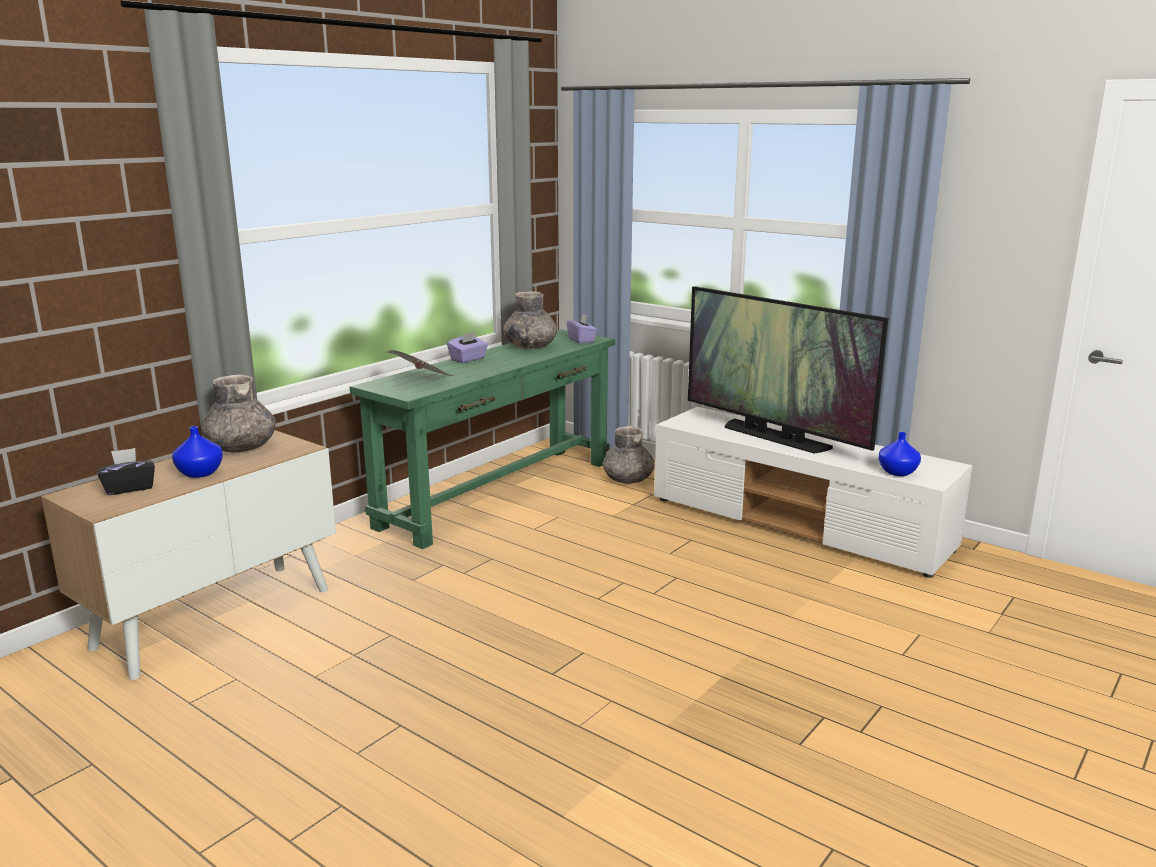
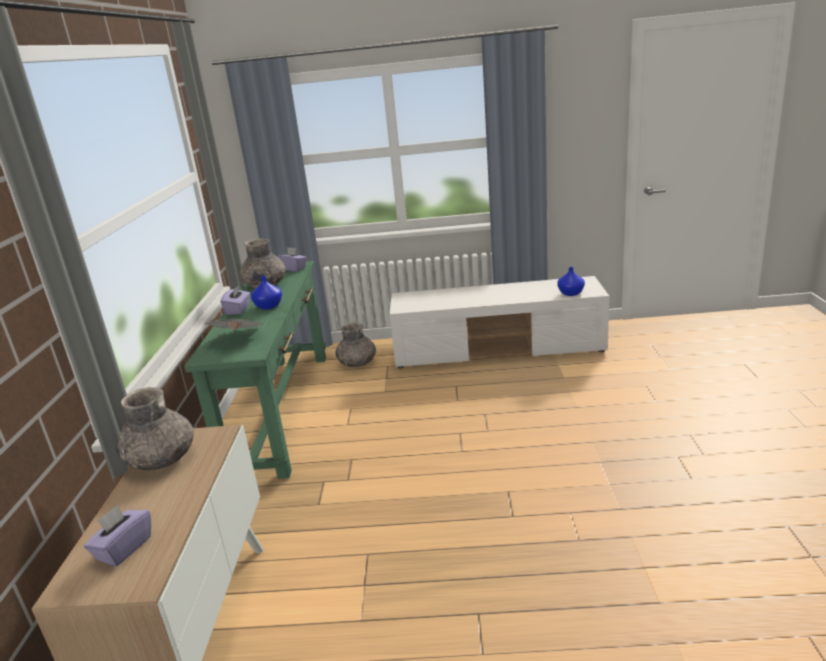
camera: 35 degrees left, 5 degrees up
black tissue box [98,448,155,495] -> purple tissue box [84,505,151,567]
blue vase [172,426,223,478] -> blue vase moved to [251,276,282,310]
television [688,286,888,454] -> none

